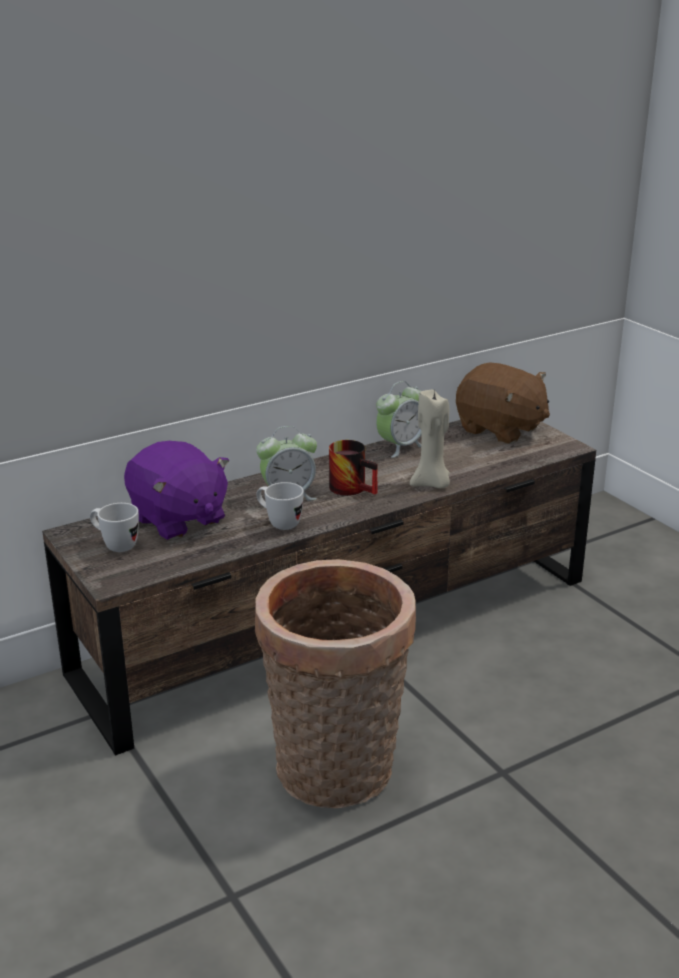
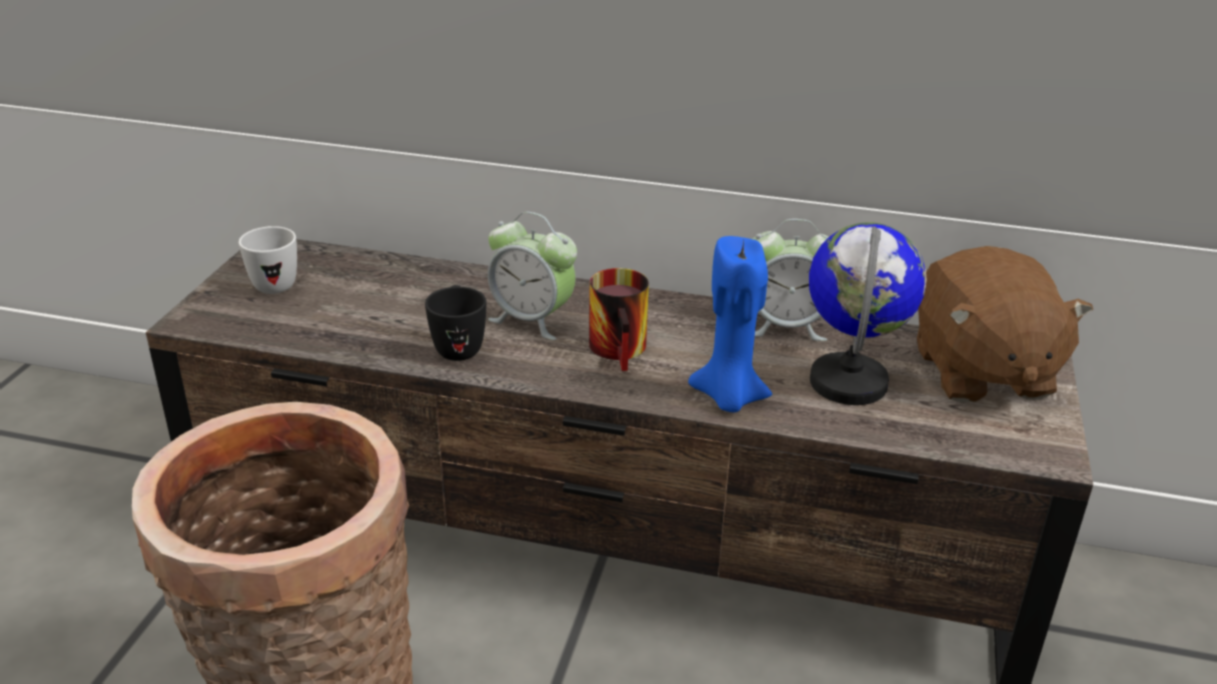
camera: 45 degrees right, 5 degrees up
purple plush toy [124,441,229,540] -> none
white mug [256,482,304,530] -> black mug [425,285,486,361]
beige candle [410,390,450,488] -> blue candle [688,236,772,412]
none -> globe [809,222,927,405]

